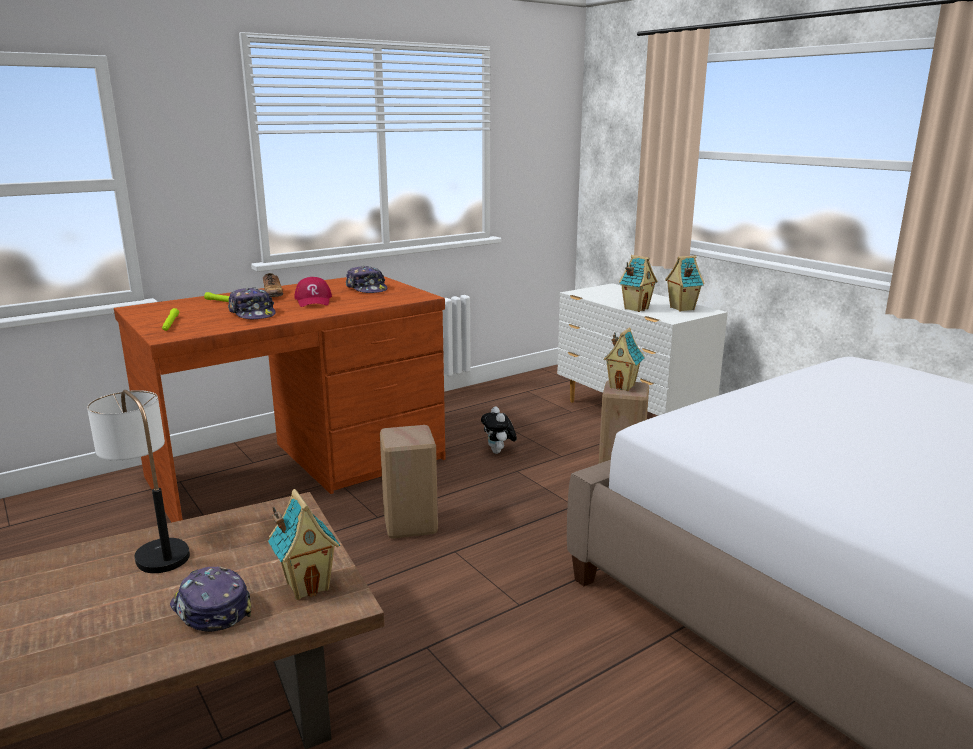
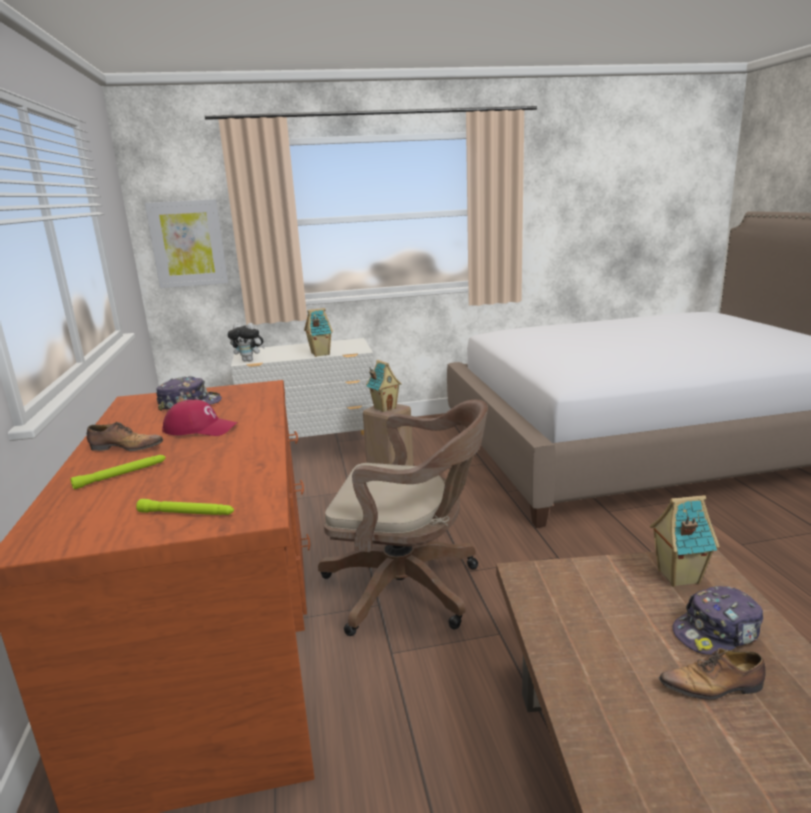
camera: 65 degrees left, 0 degrees up
table lamp [87,390,190,573] -> none
cap [228,288,276,319] -> none
beige stool [380,425,438,539] -> brown office chair [318,400,488,636]
plush toy [481,406,517,454] -> plush toy moved to [227,323,265,361]
toy house [665,255,705,312] -> none
none -> picture [145,199,228,288]
none -> shoe [659,648,766,700]

